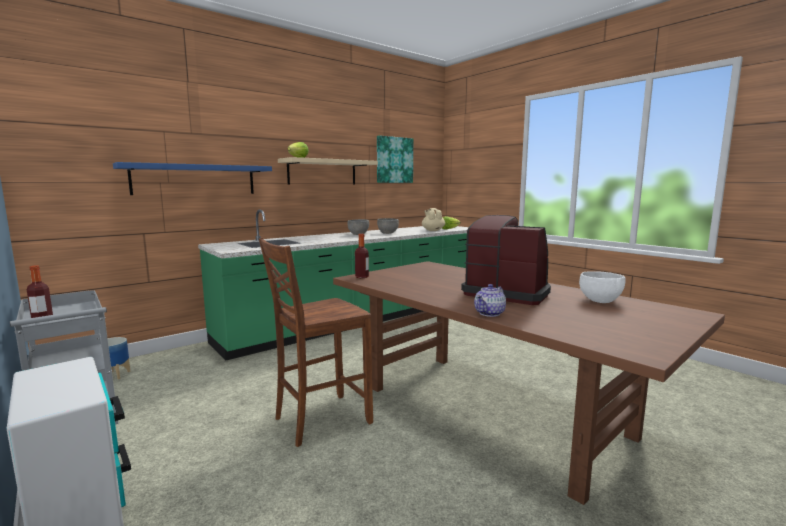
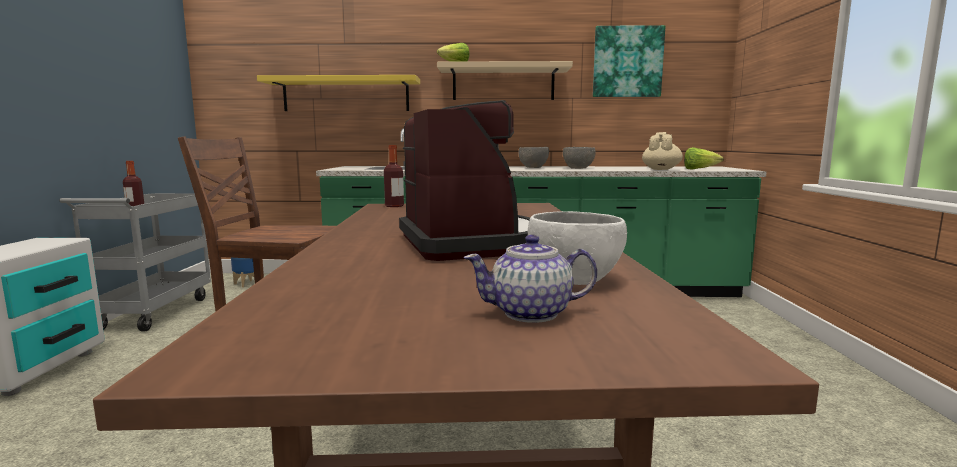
camera: 40 degrees right, 0 degrees up
blue shelf [113,162,272,195] -> yellow shelf [257,75,420,111]
teapot [474,284,506,317] -> teapot moved to [463,235,597,323]

